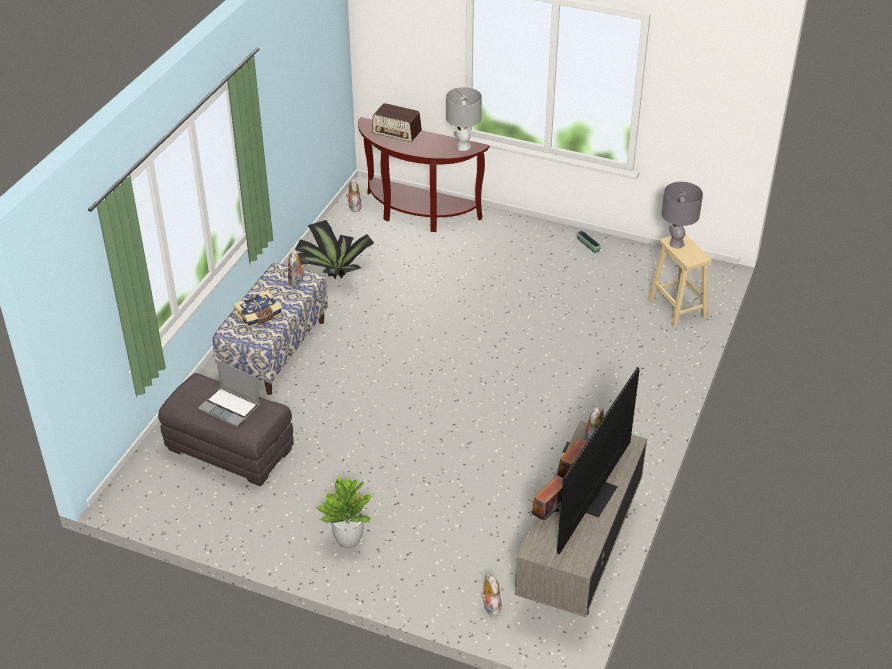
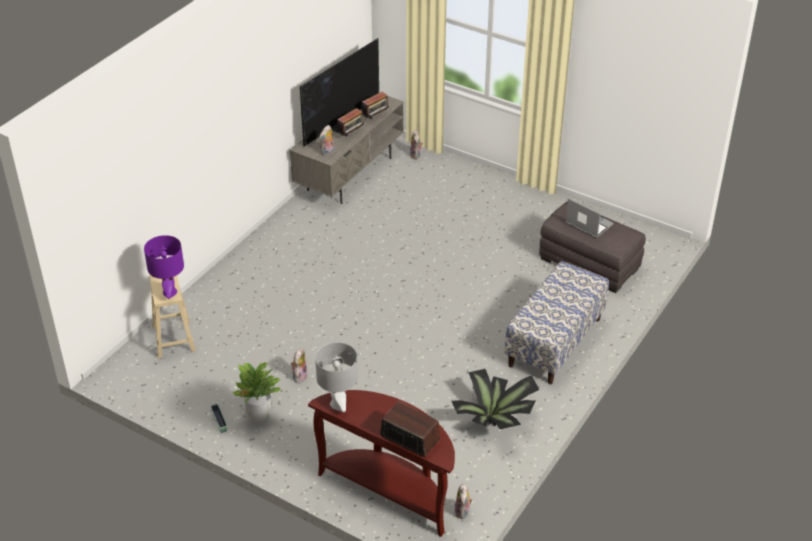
camera: 170 degrees left, 0 degrees up
book [233,290,282,329] -> none
plush toy [288,249,304,287] -> plush toy moved to [291,349,308,383]
potted plant [316,476,373,548] -> potted plant moved to [232,362,281,422]
grey table lamp [661,182,703,248] -> purple table lamp [144,235,184,299]

